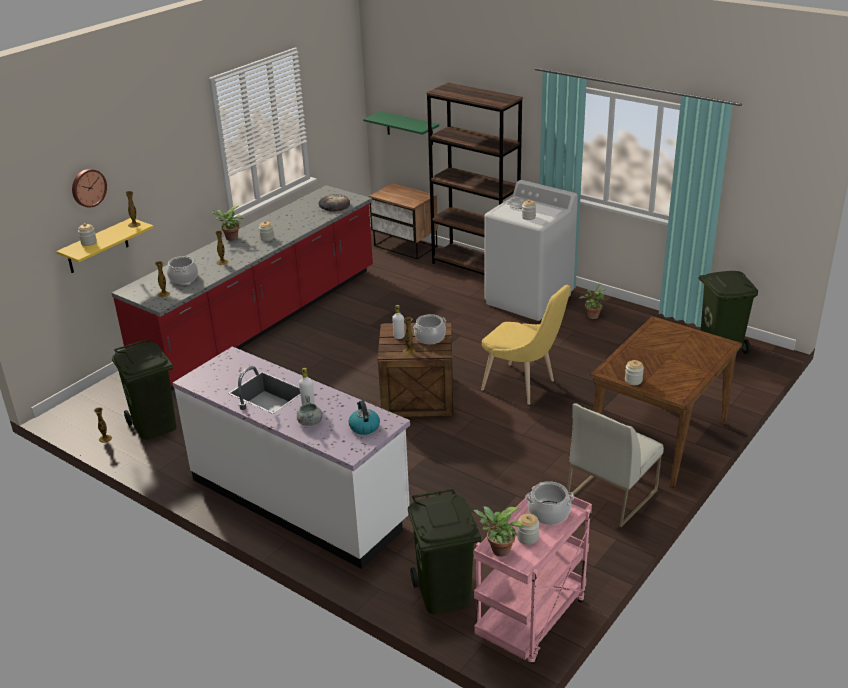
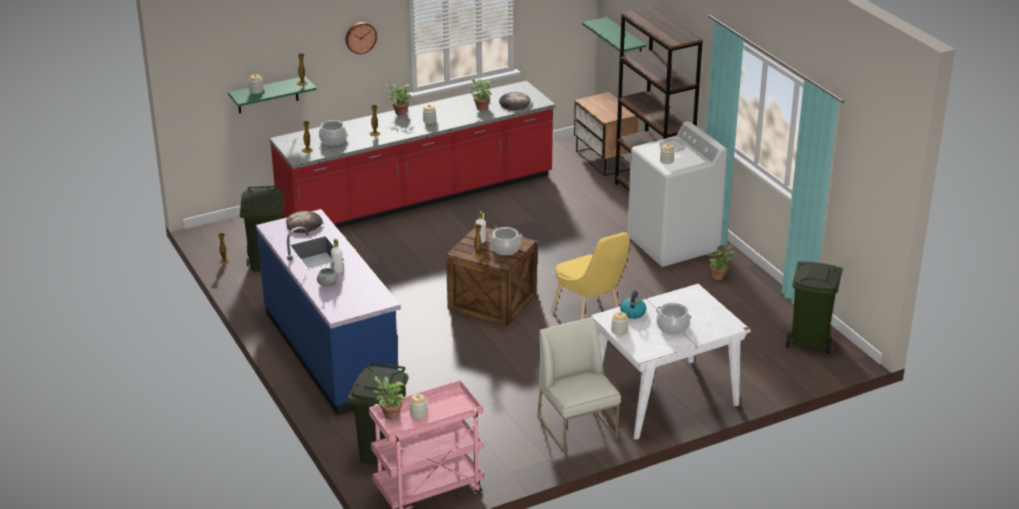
camera: 25 degrees right, 0 degrees up
yellow shelf [56,218,154,273] -> green shelf [228,76,317,113]
wall clock [72,169,107,208] -> wall clock moved to [345,22,377,54]
white counter [173,346,410,569] -> blue counter [256,209,401,416]
kettle [349,400,380,435] -> kettle moved to [620,290,646,319]
cooking pot [526,481,574,525] -> cooking pot moved to [656,303,692,335]
white chair [567,403,664,527] -> white chair turned 90 degrees clockwise [537,317,621,453]
brown dining table [590,316,742,488] -> white dining table [590,284,751,440]
none -> bread [286,211,323,233]
none -> potted plant [469,78,492,111]

